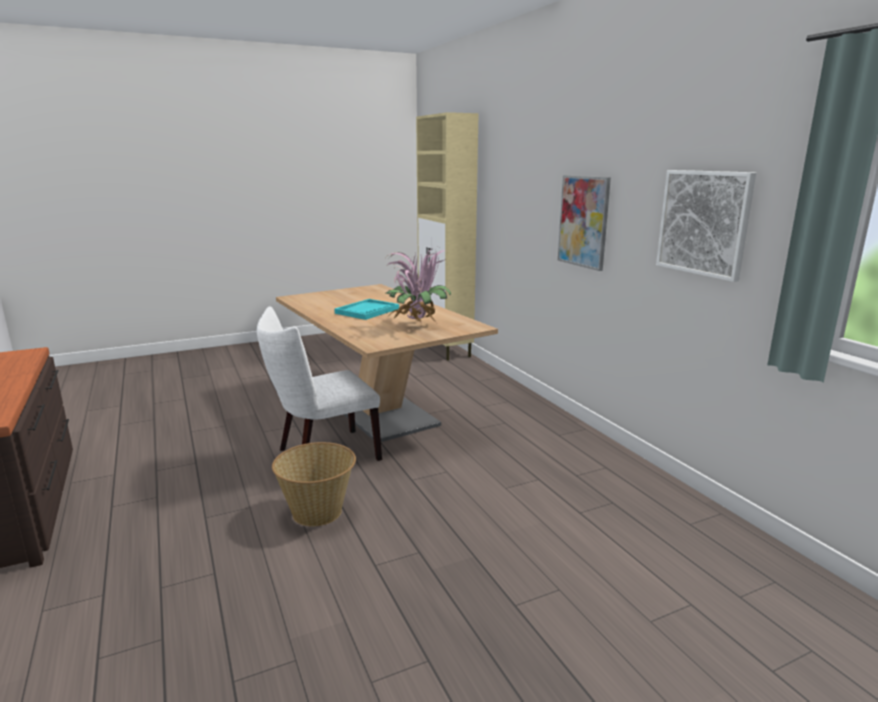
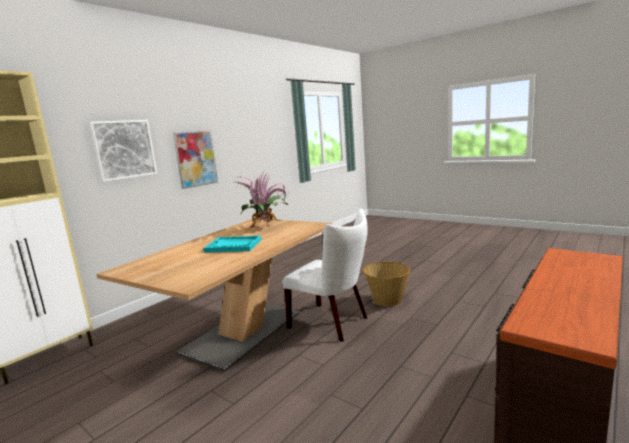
camera: 115 degrees left, 5 degrees down
picture [656,170,756,282] -> picture moved to [89,120,157,182]

